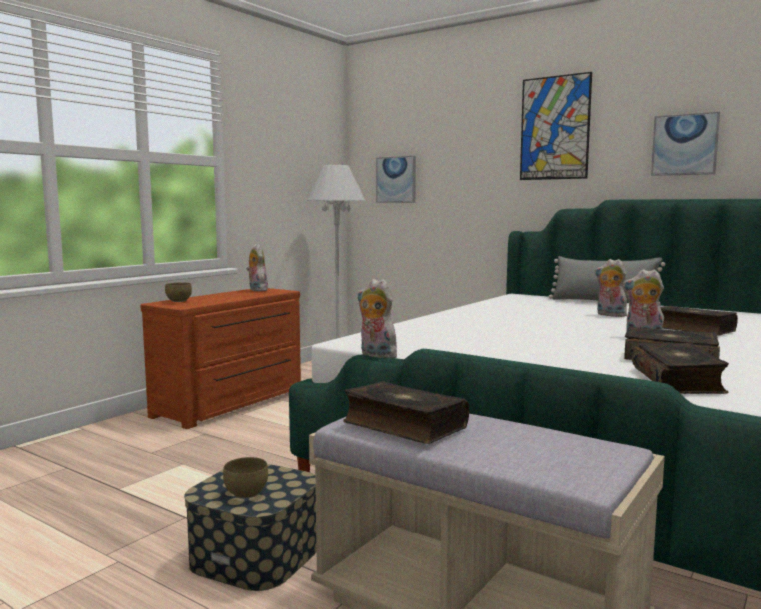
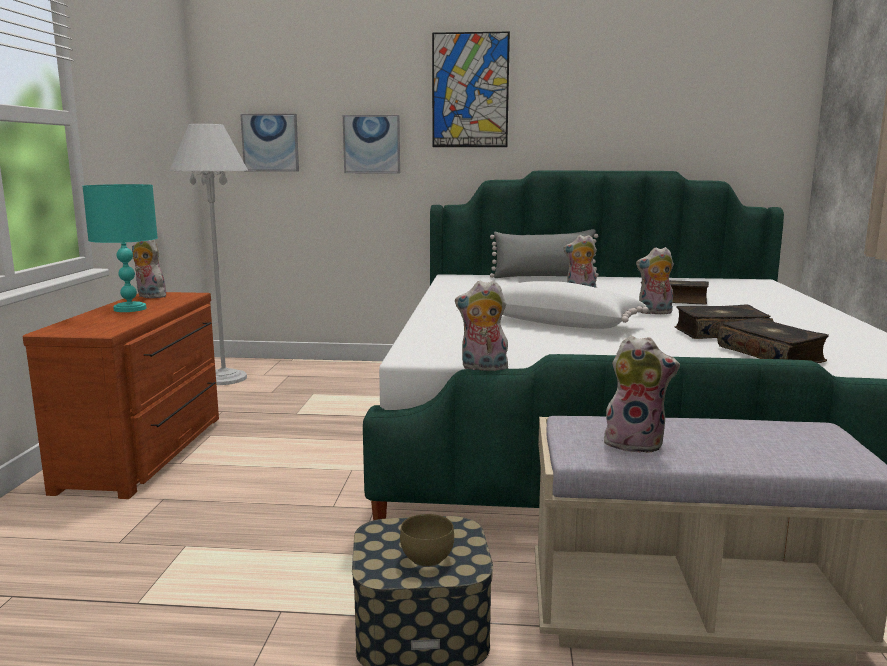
camera: 30 degrees left, 5 degrees up
brown bowl [165,282,192,302] -> none
book [343,381,469,444] -> plush toy [604,335,680,453]
picture [651,112,720,176] -> picture moved to [343,115,400,174]
none -> turquoise table lamp [83,184,158,312]
none -> white pillow [501,281,649,329]

